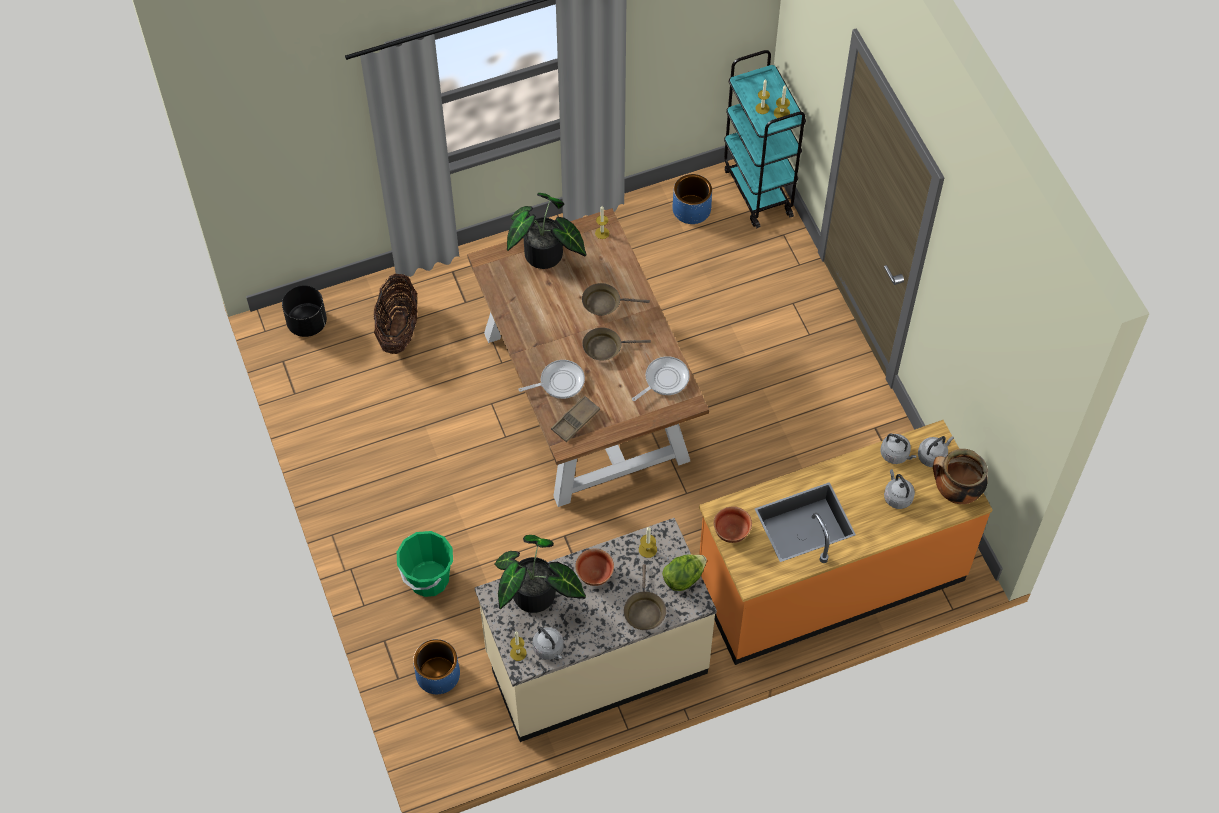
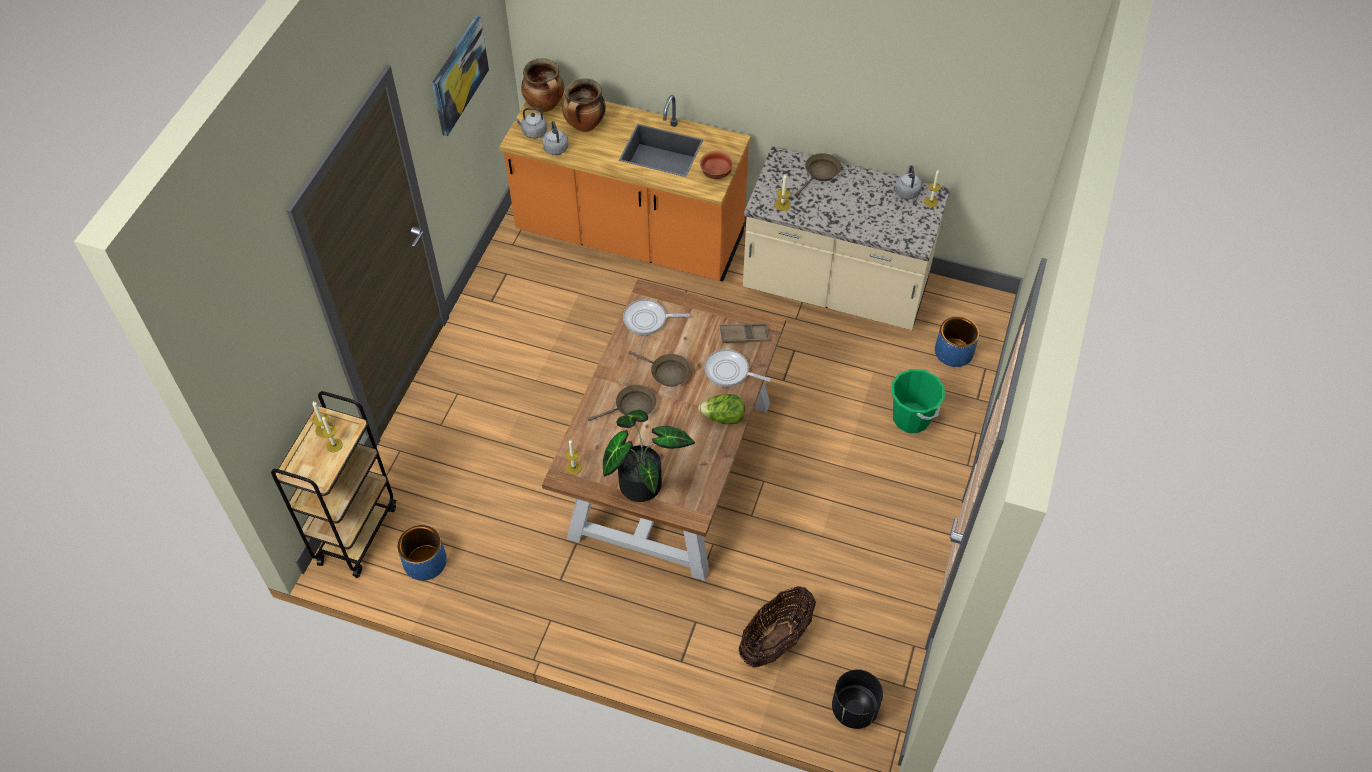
camera: 140 degrees left, 5 degrees down
potted plant [494,535,586,613] -> none
bowl [575,548,614,586] -> none
brown frying pan [582,283,650,316] -> brown frying pan turned 60 degrees counterclockwise [588,385,656,421]
lettuce [662,554,707,591] -> lettuce moved to [698,394,745,424]
turquoise cart [724,50,806,228] -> brown cart [271,391,397,578]
grey kettle [884,469,915,509] -> cooking pot [562,79,606,132]
none -> picture [432,16,489,136]

